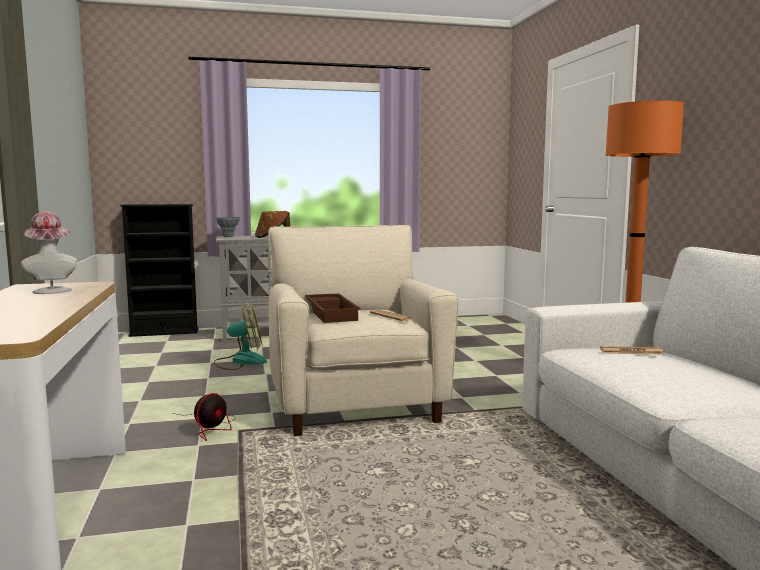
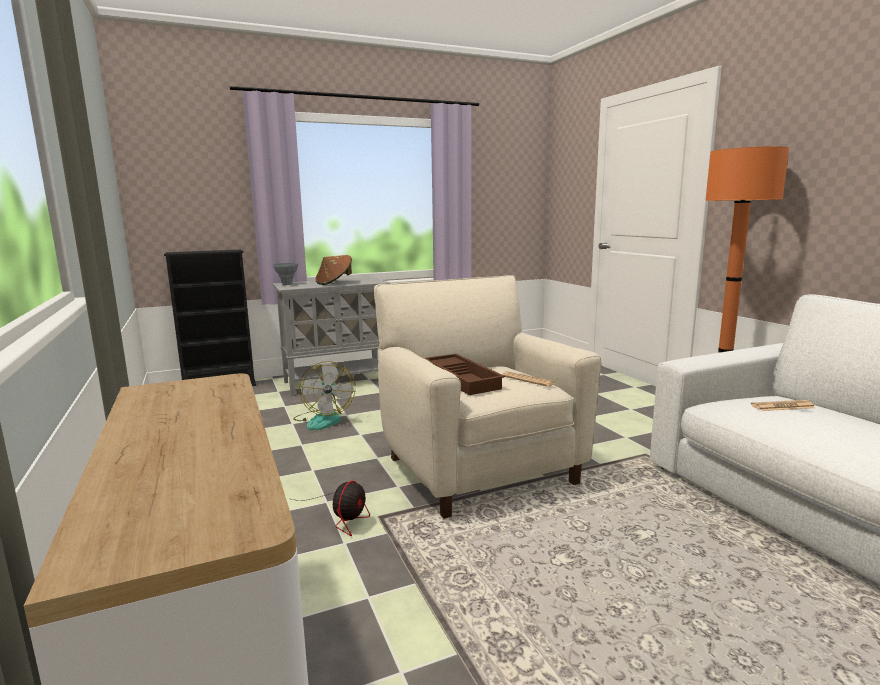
camera: 10 degrees left, 5 degrees up
hat [21,212,77,294] -> none
fan [214,301,267,370] -> fan turned 105 degrees clockwise [293,361,355,430]

